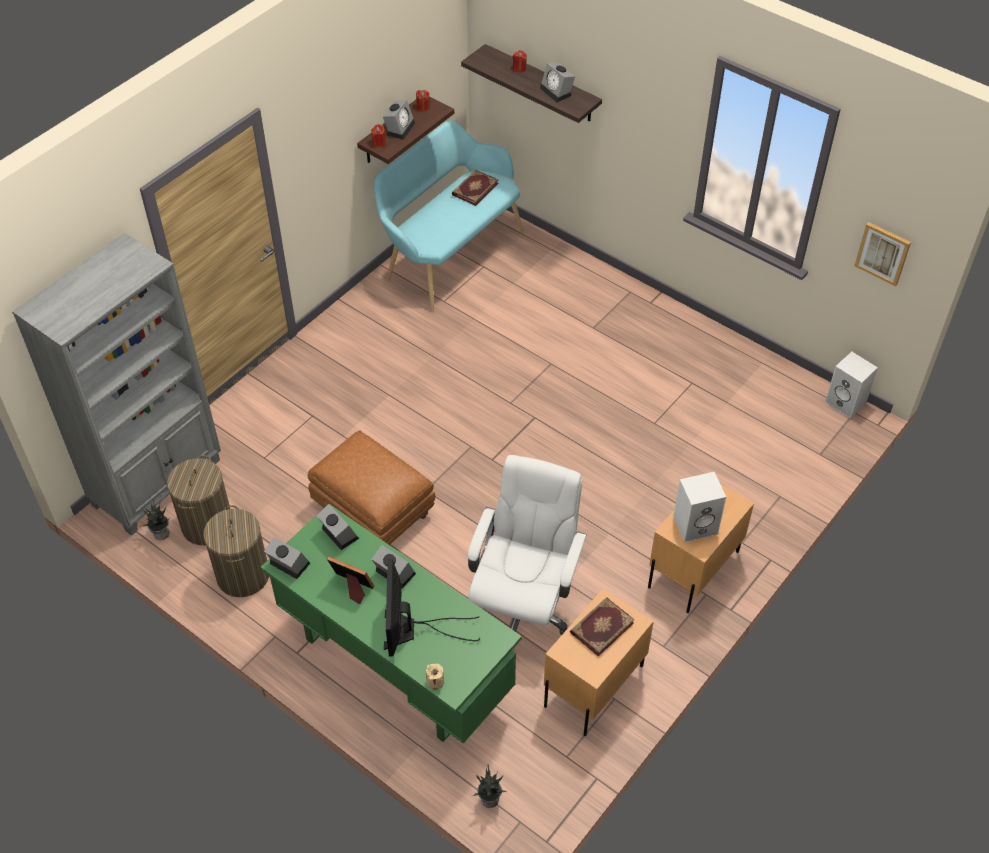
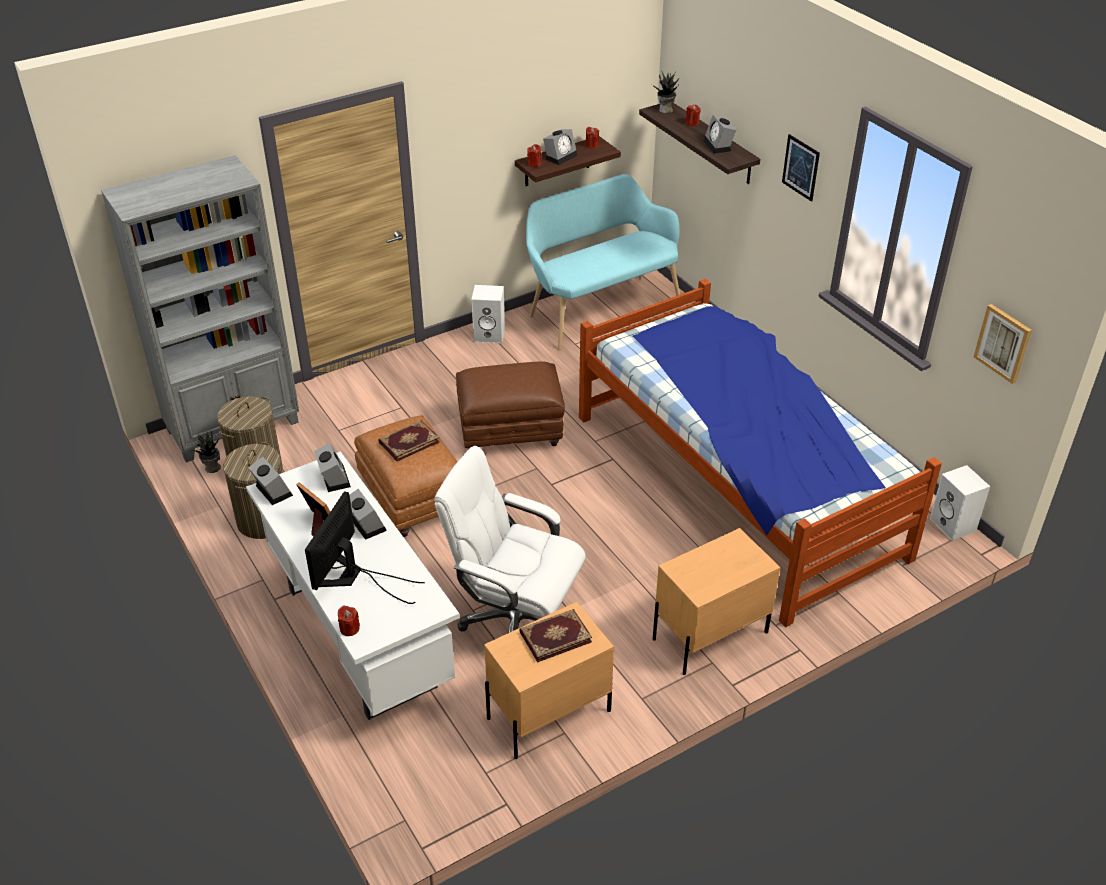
camera: 20 degrees right, 10 degrees down
green desk [261,505,522,744] -> white desk [246,451,460,720]
beige candle [426,664,444,689] -> red candle [338,606,360,636]
book [452,170,499,206] -> book moved to [378,420,439,462]
white office chair [468,455,587,635] -> white office chair turned 105 degrees counterclockwise [434,446,586,633]
potted plant [472,764,506,808] -> potted plant moved to [651,72,680,113]
white speaker [673,472,726,542] -> white speaker moved to [471,285,505,343]
none -> brown ottoman [456,361,565,449]
none -> bed [579,279,942,627]
none -> picture [782,134,820,202]

